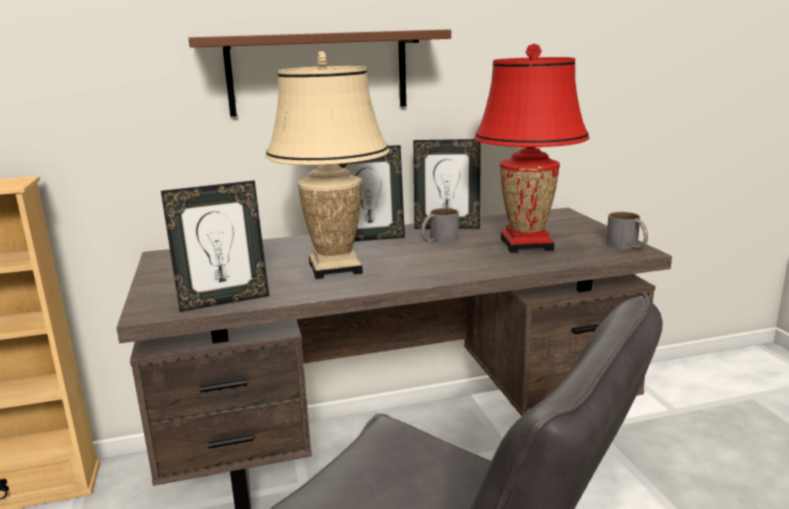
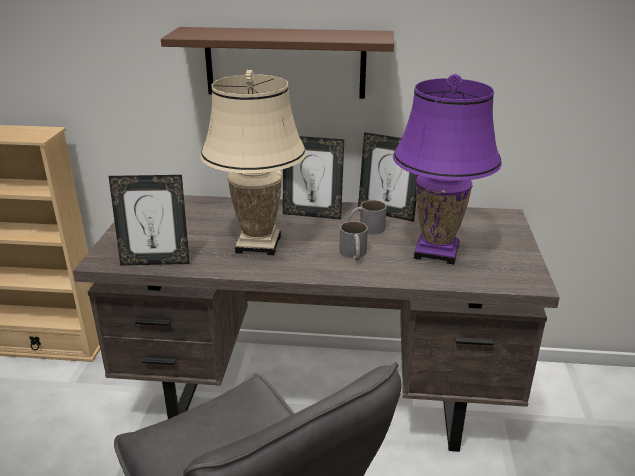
camera: 20 degrees right, 10 degrees up
red table lamp [474,44,589,253] -> purple table lamp [393,74,502,265]
grey mug [606,212,648,249] -> grey mug moved to [339,221,368,261]

